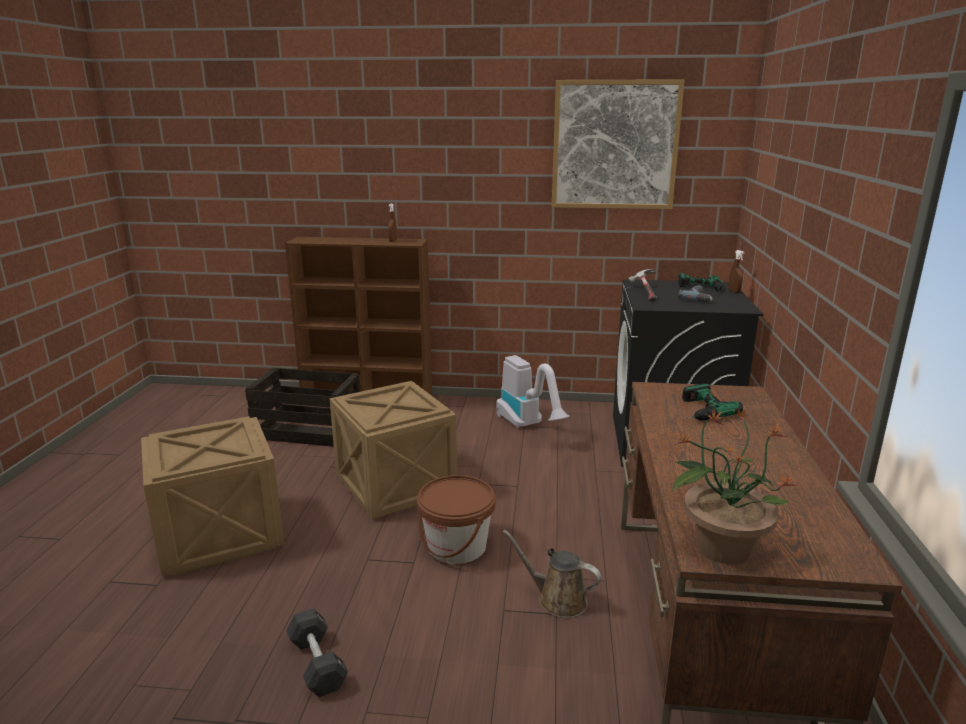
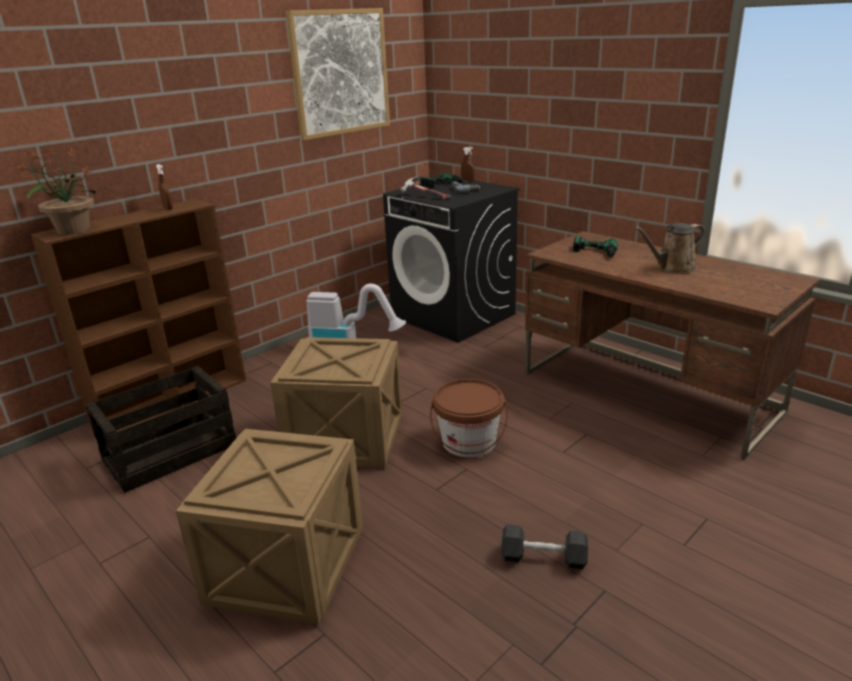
camera: 50 degrees left, 5 degrees up
brown watering can [503,530,601,618] -> brown watering can moved to [635,223,705,273]
potted plant [673,408,799,564] -> potted plant moved to [17,148,96,235]

